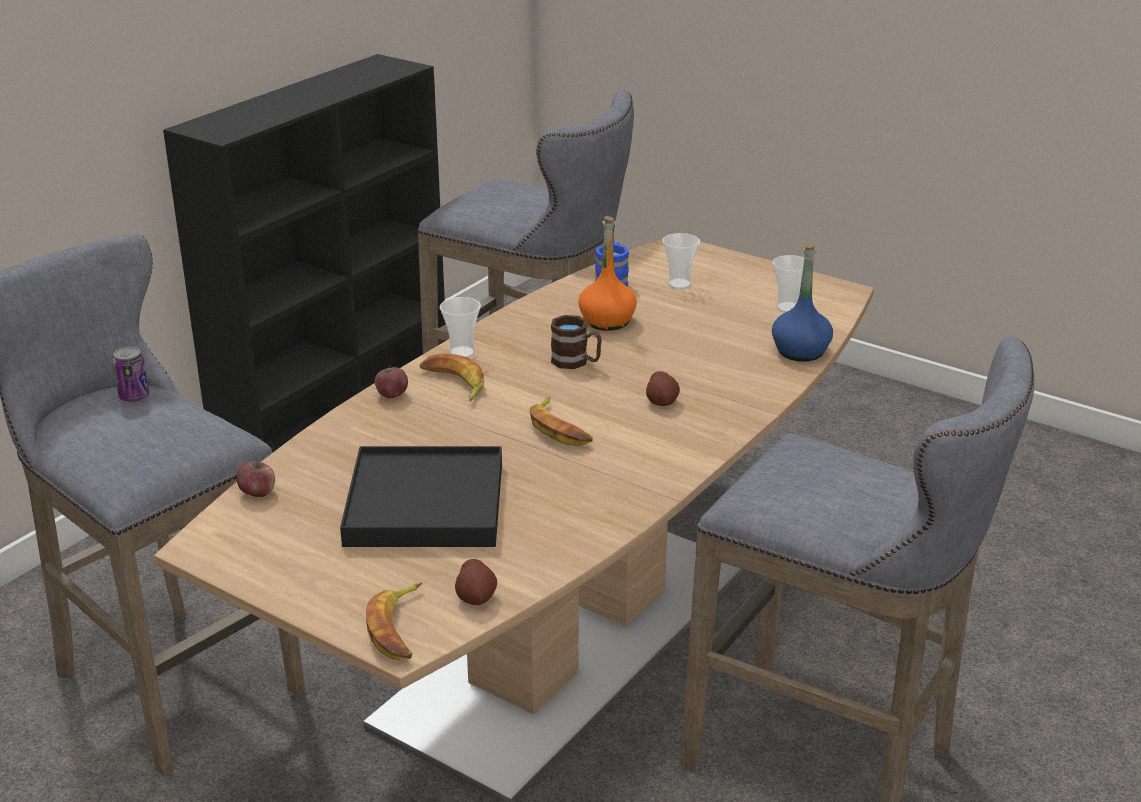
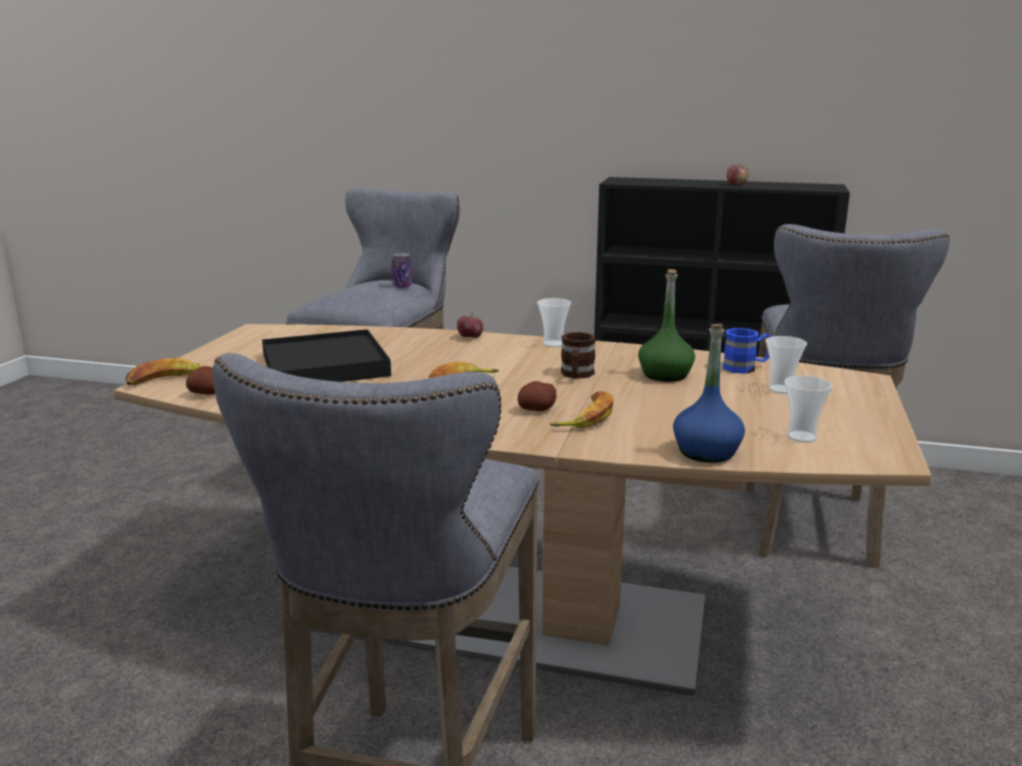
camera: 70 degrees right, 10 degrees down
apple [236,461,275,497] -> apple moved to [727,165,749,185]
banana [420,354,485,401] -> banana moved to [550,391,614,428]
orange bottle [578,216,637,331] -> green bottle [638,269,695,382]

